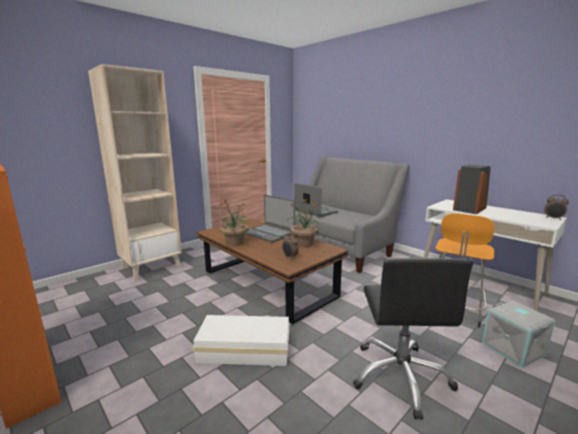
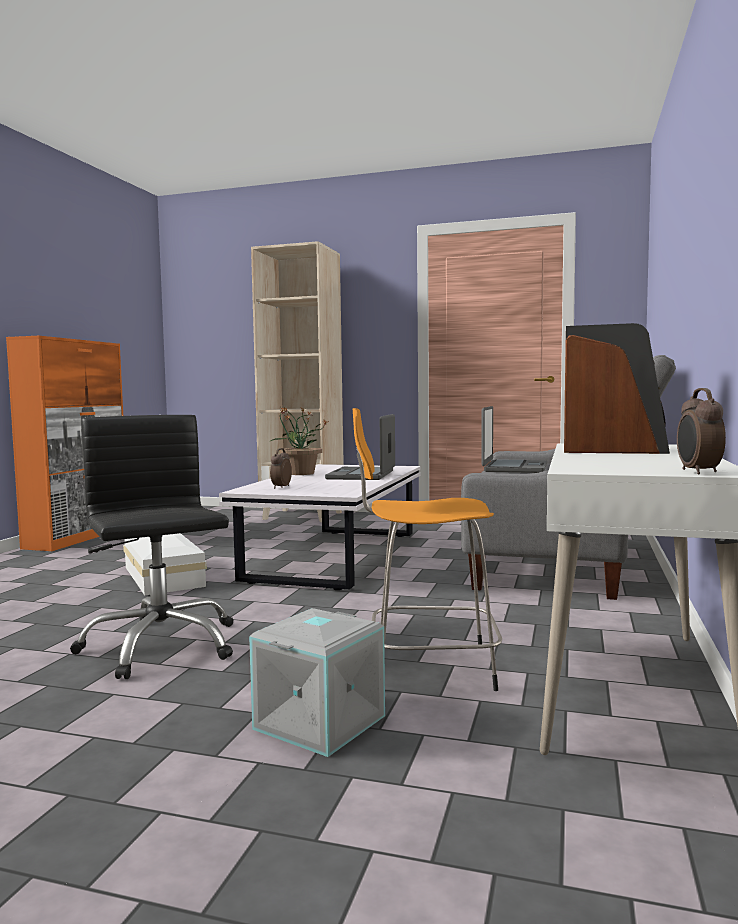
camera: 60 degrees right, 10 degrees down
brown coffee table [196,219,348,324] -> white coffee table [219,464,420,590]
potted plant [287,199,321,247] -> none
black office chair [353,258,473,420] -> black office chair turned 90 degrees clockwise [70,415,233,679]

